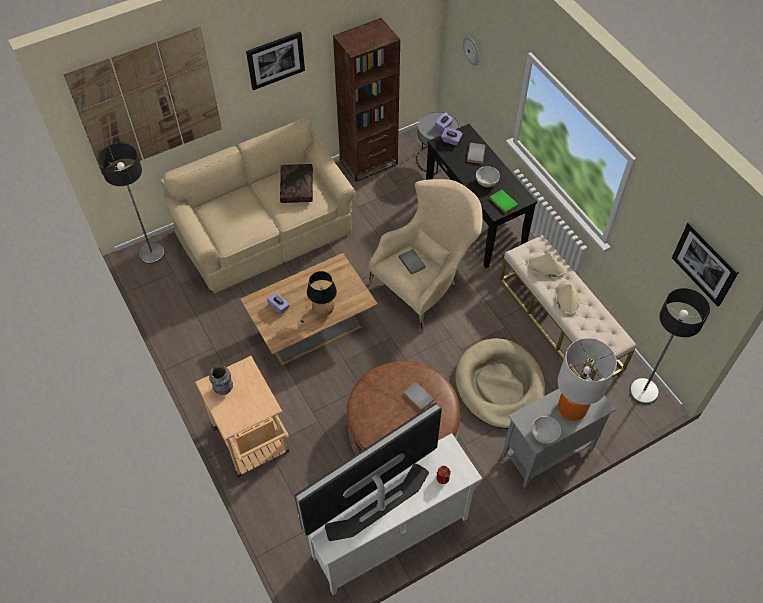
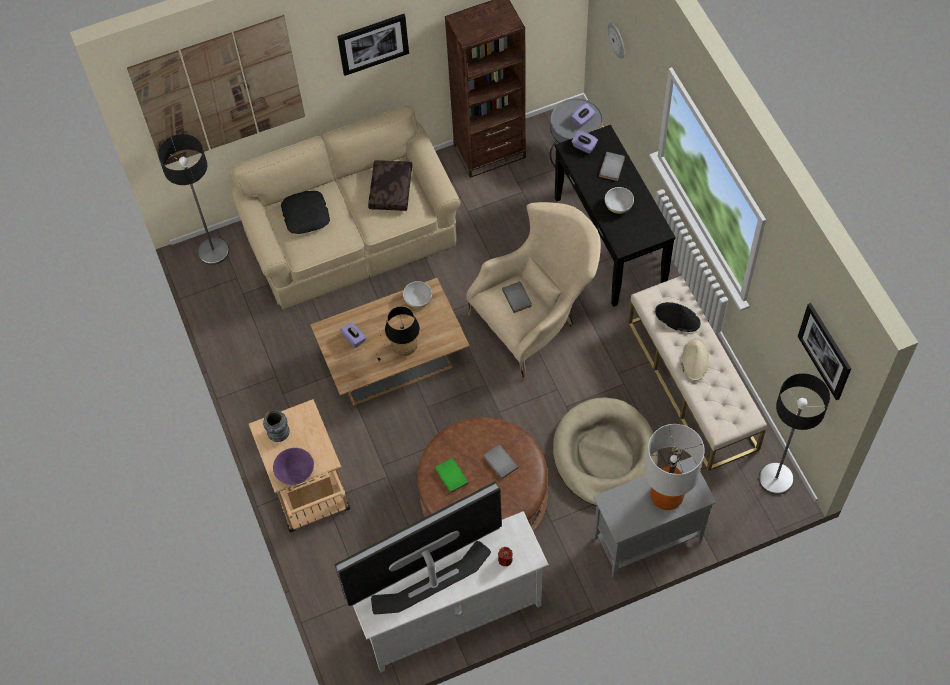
camera: 10 degrees right, 5 degrees up
green book [490,189,518,213] -> green book moved to [435,458,469,493]
beige hat [527,253,566,277] -> black hat [655,302,701,332]
white bowl [531,416,561,444] -> white bowl moved to [403,281,432,308]
none -> purple bowl [273,448,314,485]
none -> black pillow [281,191,330,234]

